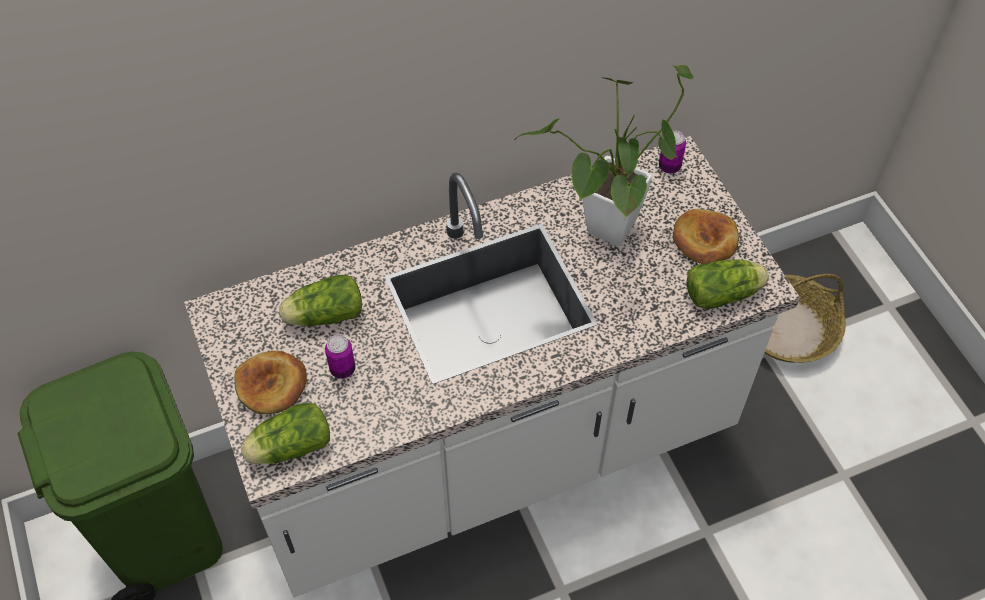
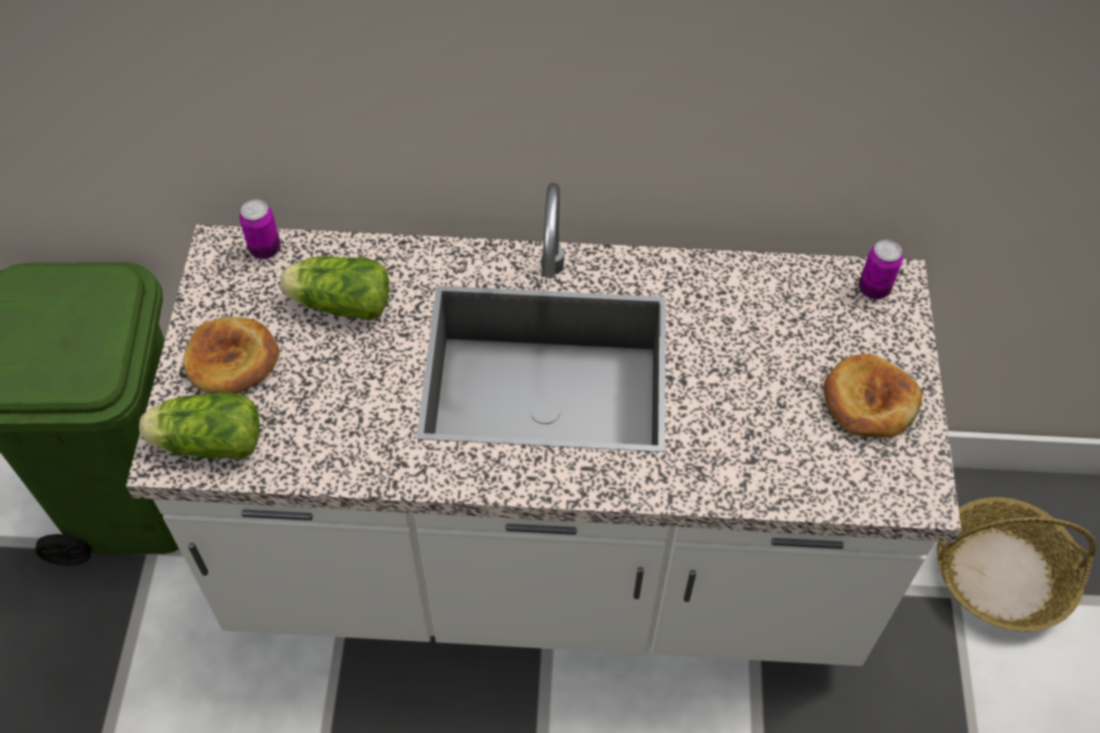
camera: 25 degrees right, 0 degrees up
can [325,335,355,379] -> can moved to [239,199,281,259]
potted plant [513,65,694,246] -> none
lettuce [687,259,769,309] -> none

